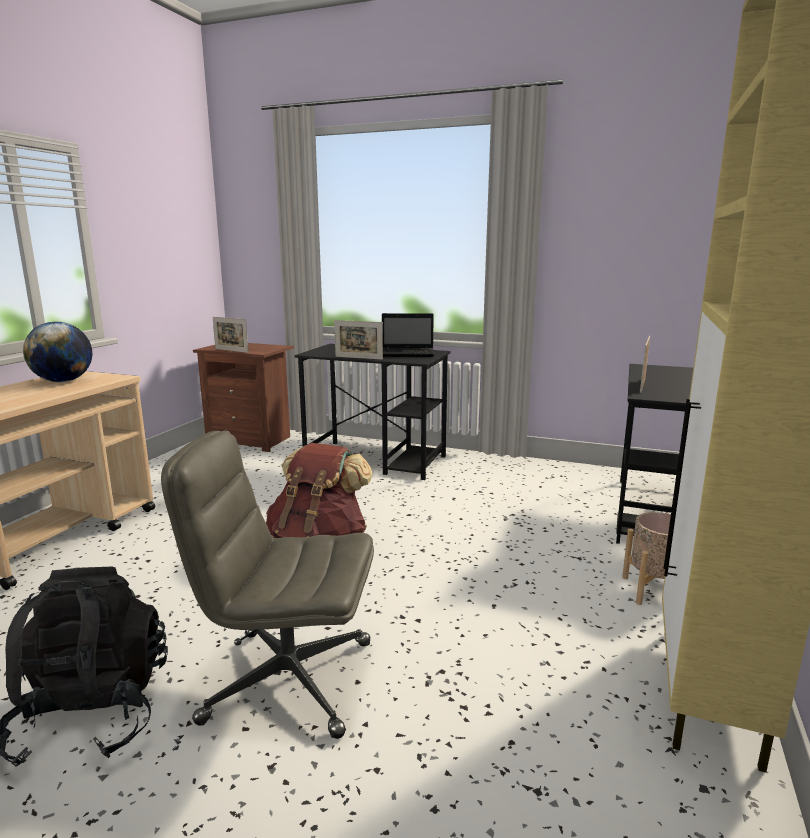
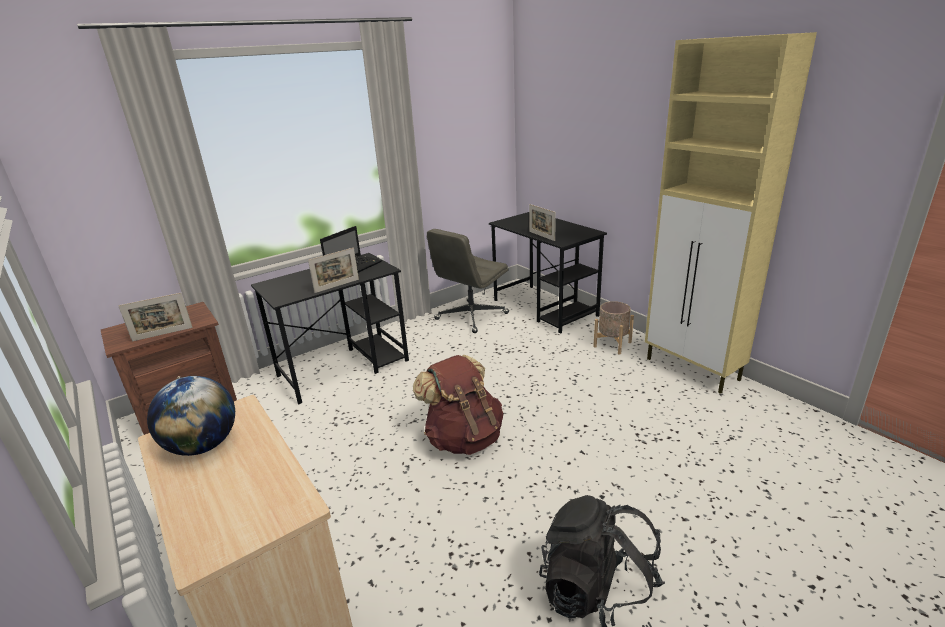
camera: 55 degrees left, 10 degrees up
grey office chair [161,431,374,739] -> grey office chair moved to [427,229,509,333]

